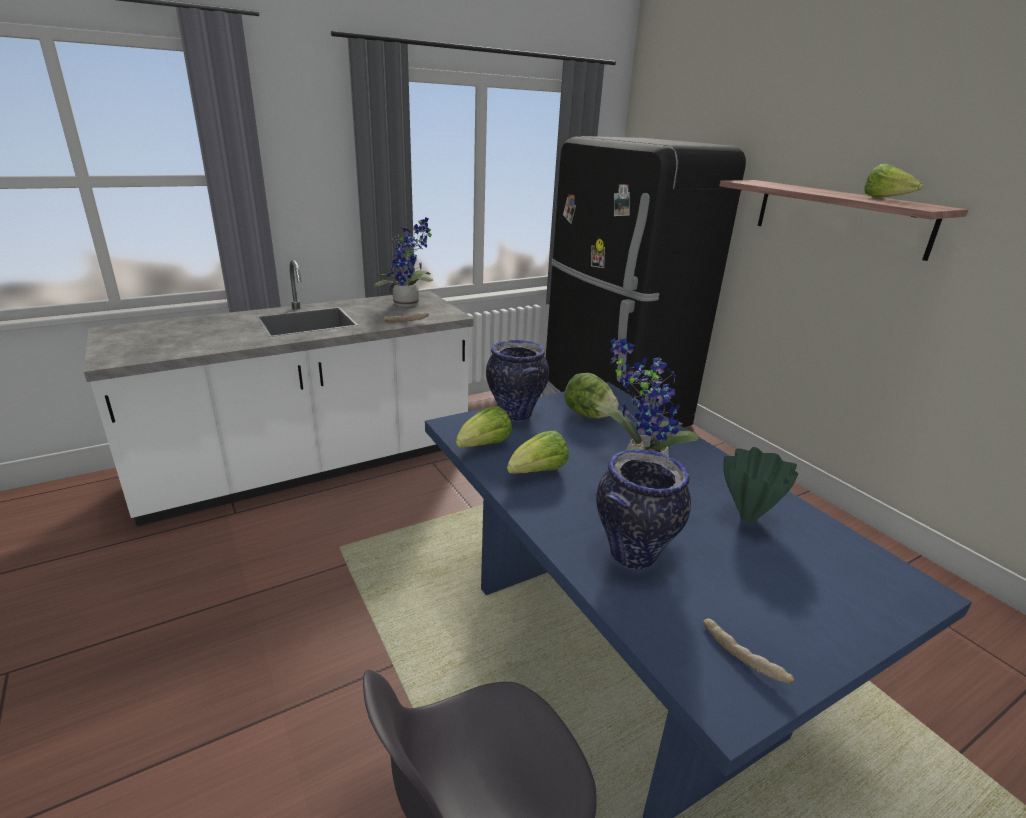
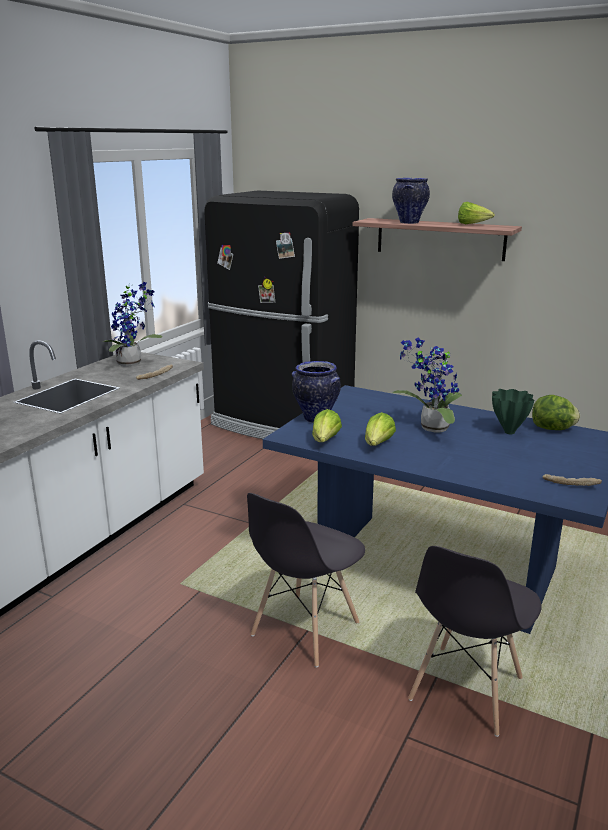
camera: 30 degrees left, 5 degrees down
lettuce [564,373,619,419] -> lettuce moved to [532,395,580,430]
vase [596,449,691,569] -> vase moved to [392,178,430,224]
none -> grey chair [247,493,365,667]

